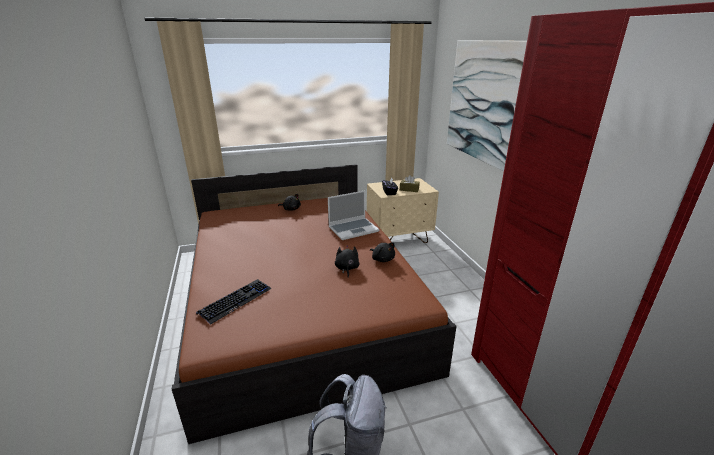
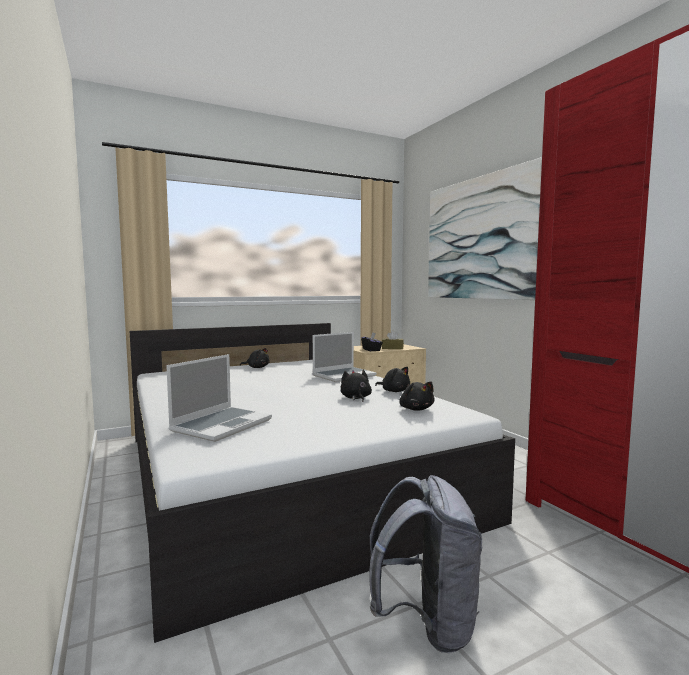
camera: 10 degrees left, 20 degrees down
brown bed [172,164,457,444] -> white bed [130,323,515,643]
keyboard [196,279,272,325] -> laptop [166,354,272,442]
none -> black plush toy [399,382,435,411]

